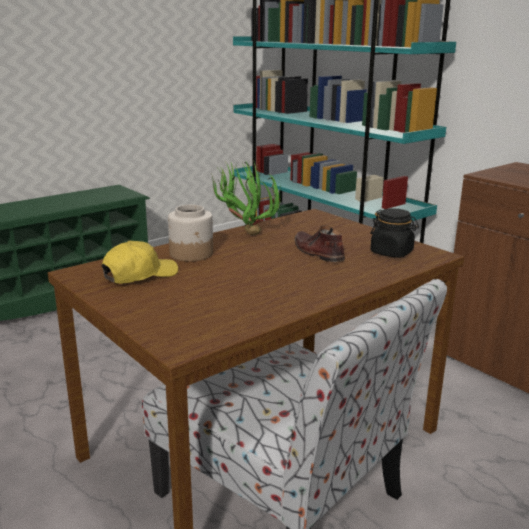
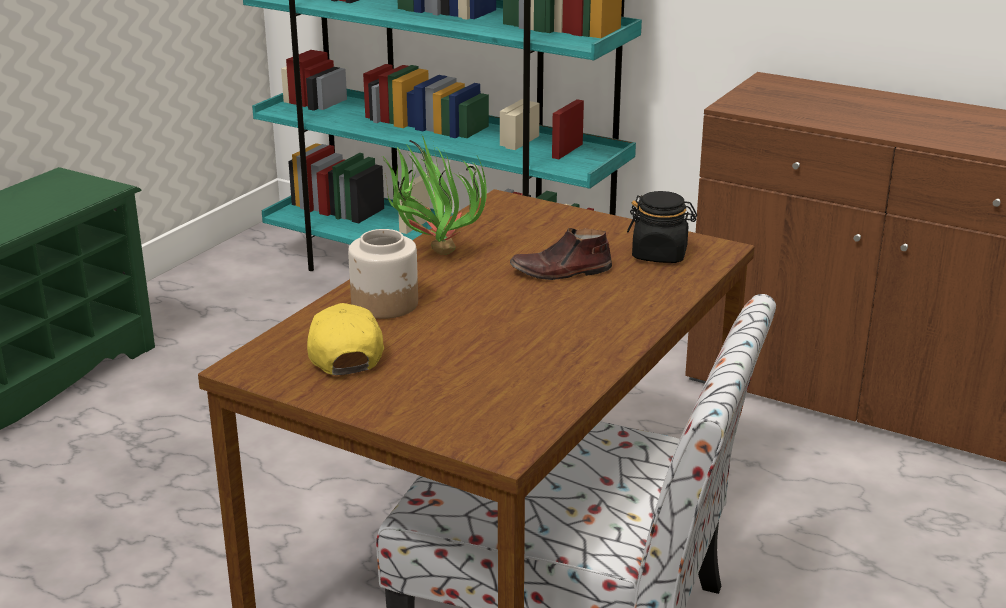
camera: 20 degrees left, 5 degrees up
yellow cap [102,241,178,284] -> yellow cap turned 45 degrees counterclockwise [307,303,384,375]
brown shoe [295,225,345,262] -> brown shoe turned 45 degrees counterclockwise [510,228,612,280]

